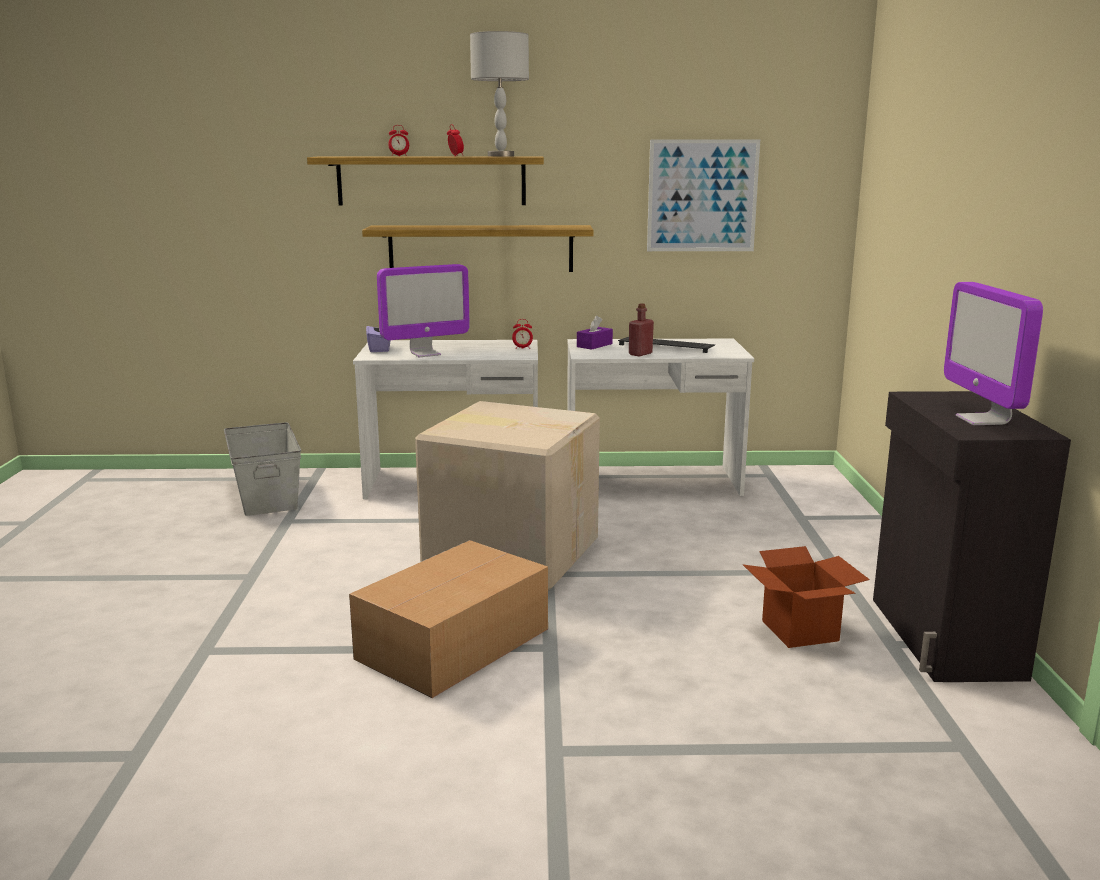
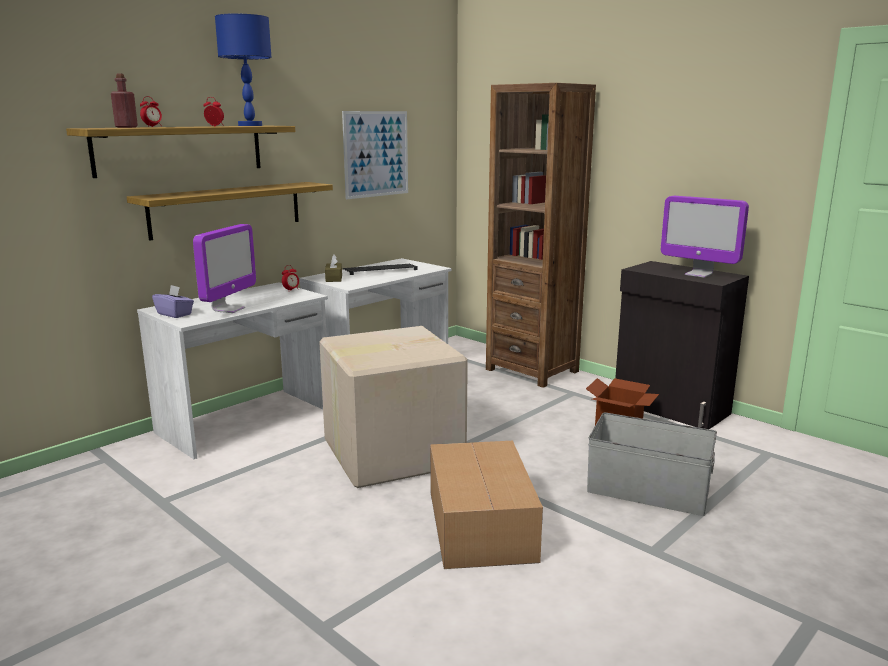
camera: 45 degrees left, 0 degrees up
grey storage box [224,422,301,516] -> grey storage box moved to [587,413,717,516]
grey table lamp [470,31,529,157] -> blue table lamp [215,13,272,126]
purple tissue box [577,315,613,350] -> brown tissue box [325,254,342,282]
red bottle [629,303,654,356] -> red bottle moved to [111,74,138,128]
none -> brown bookcase [486,83,596,388]

